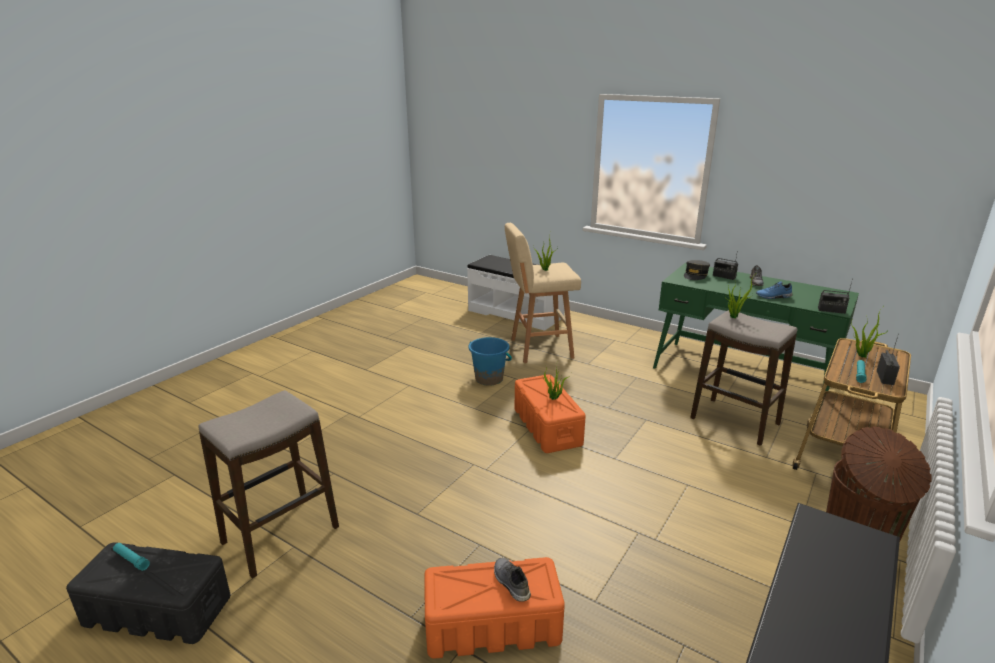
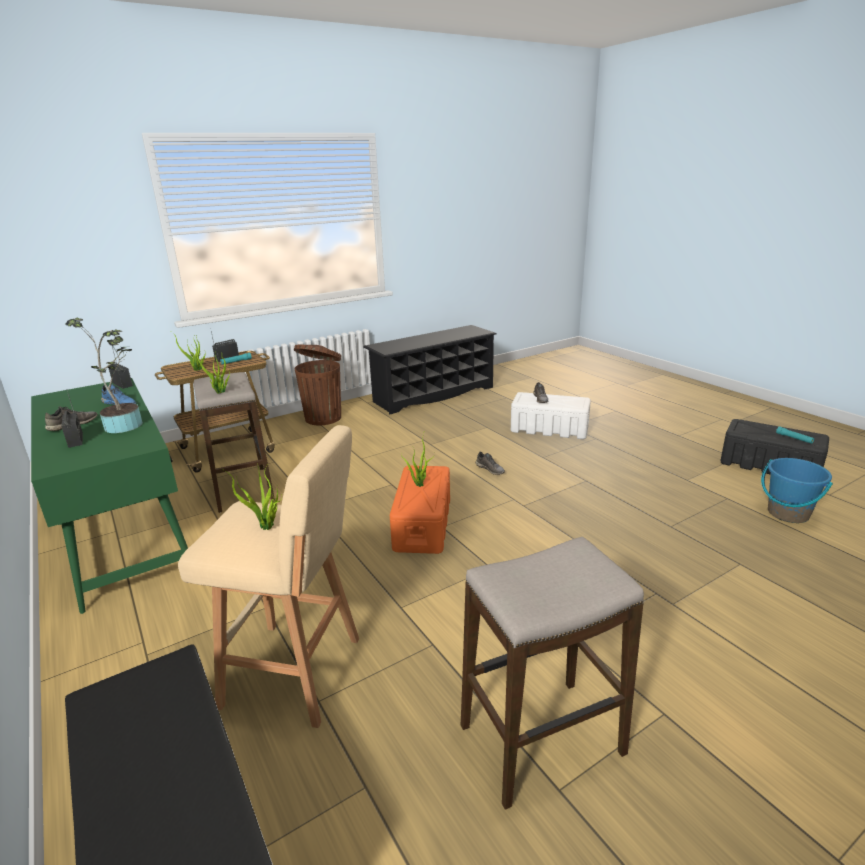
camera: 155 degrees left, 0 degrees up
stool [198,390,339,578] -> stool moved to [461,537,644,810]
orange storage box [424,557,565,659] -> white storage box [511,392,591,439]
blue bucket [469,337,512,386] -> blue bucket moved to [761,458,833,523]
grey cap [684,260,710,280] -> none
none -> potted plant [65,317,143,433]
none -> grey shoe [476,452,505,475]

